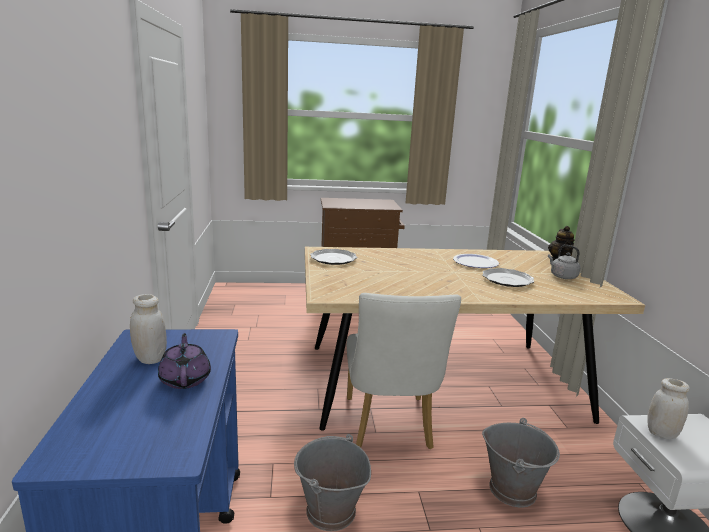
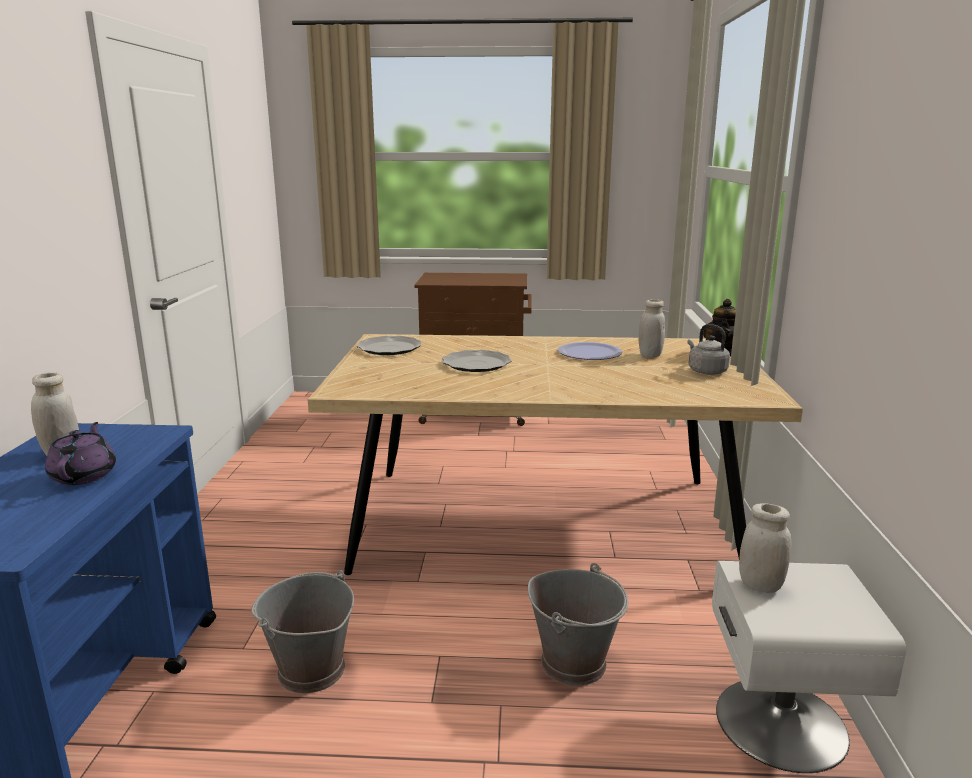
camera: 10 degrees right, 0 degrees up
white chair [347,293,461,449] -> none
plate [482,268,534,287] -> plate moved to [442,350,512,372]
none -> white jar [639,299,665,358]

